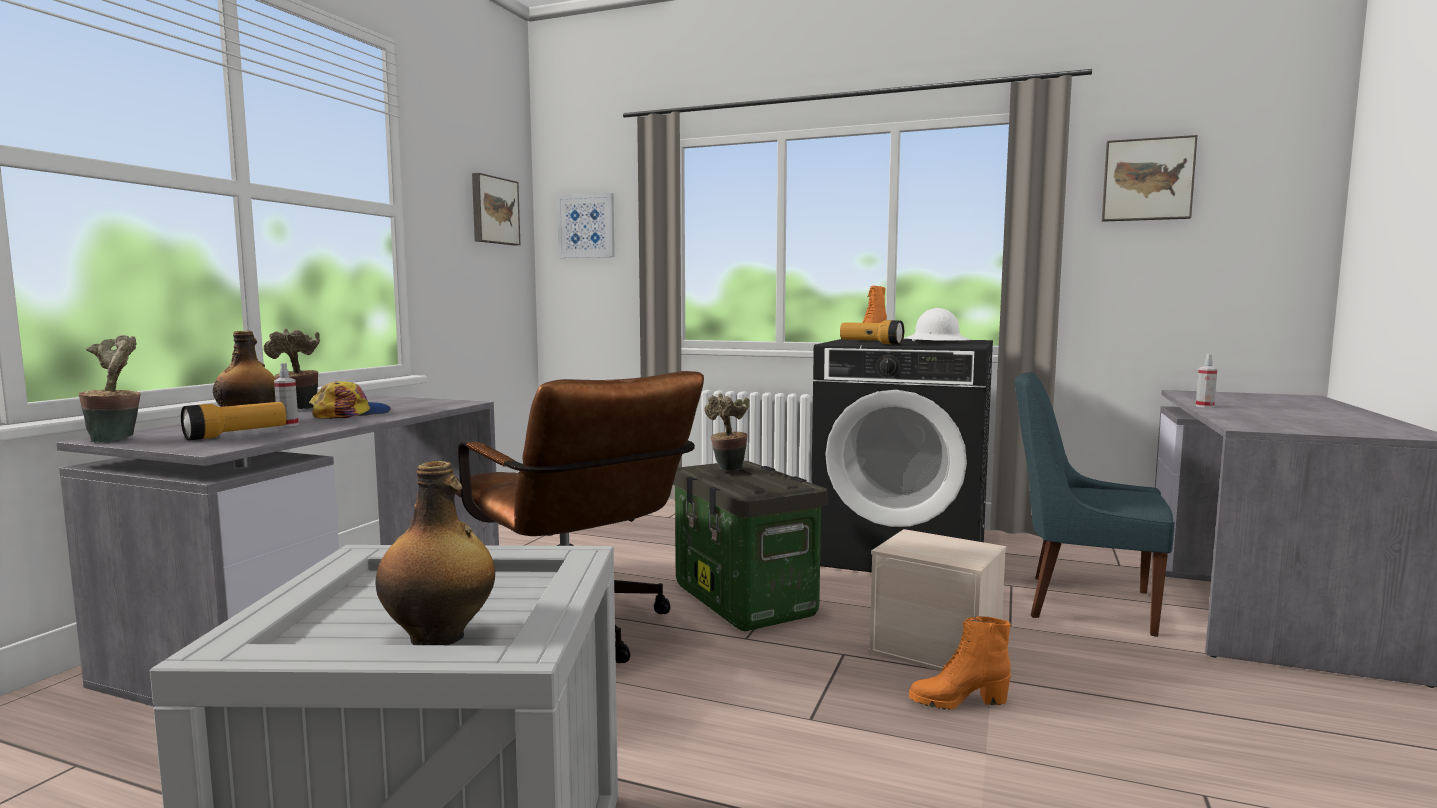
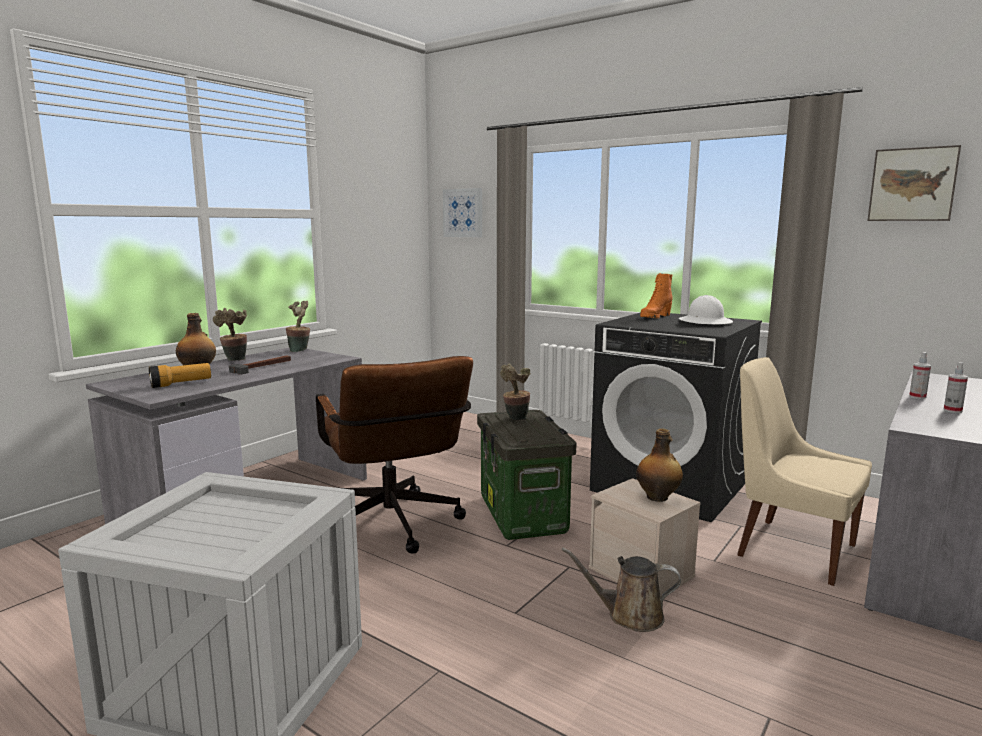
camera: 15 degrees right, 5 degrees up
potted plant [78,335,140,443] -> potted plant moved to [286,301,310,352]
spray bottle [274,363,299,427] -> spray bottle moved to [943,362,968,413]
cap [309,381,391,419] -> hammer [229,355,291,375]
bottle [376,461,495,645] -> bottle moved to [636,428,683,502]
picture [472,173,520,245] -> none
flashlight [840,320,904,345] -> none
orange boot [909,616,1011,710] -> brown watering can [562,547,681,632]
blue chair [1015,372,1175,637] -> beige chair [738,357,872,586]

